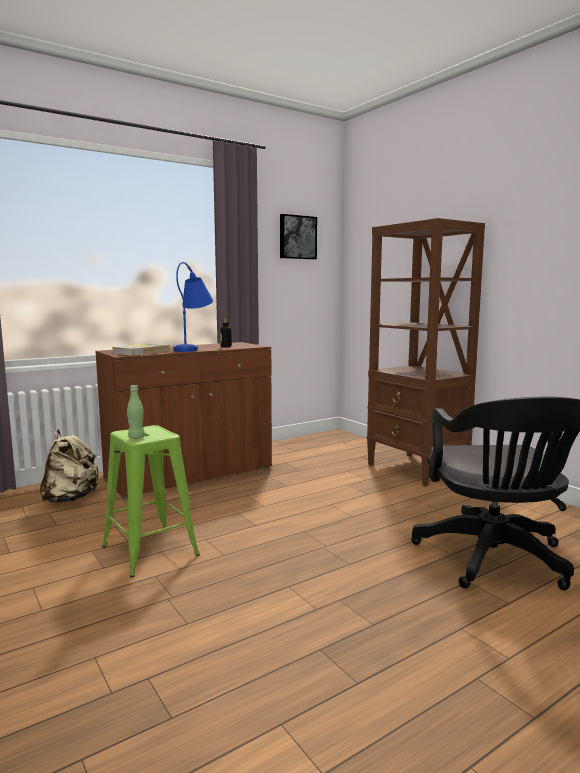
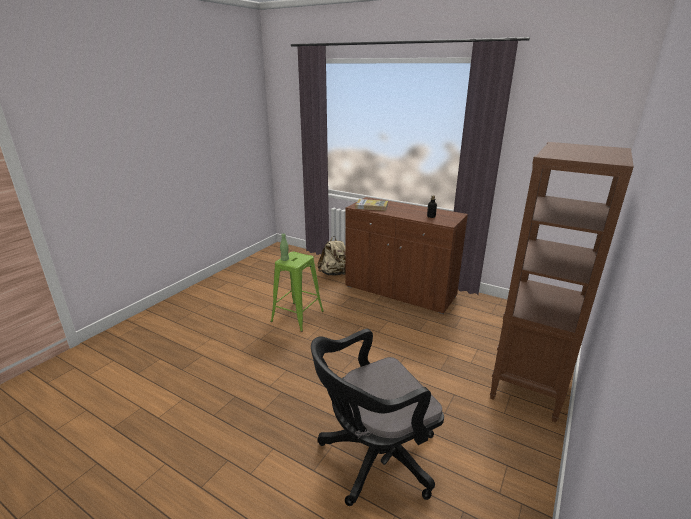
camera: 65 degrees right, 15 degrees up
blue table lamp [173,262,213,352] -> none
picture [280,214,317,260] -> none

